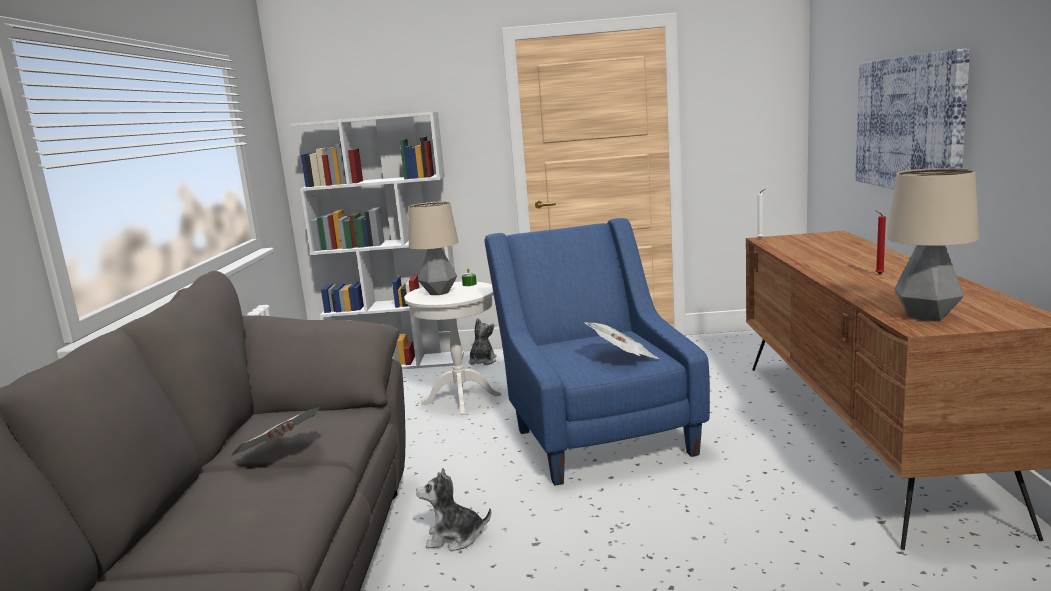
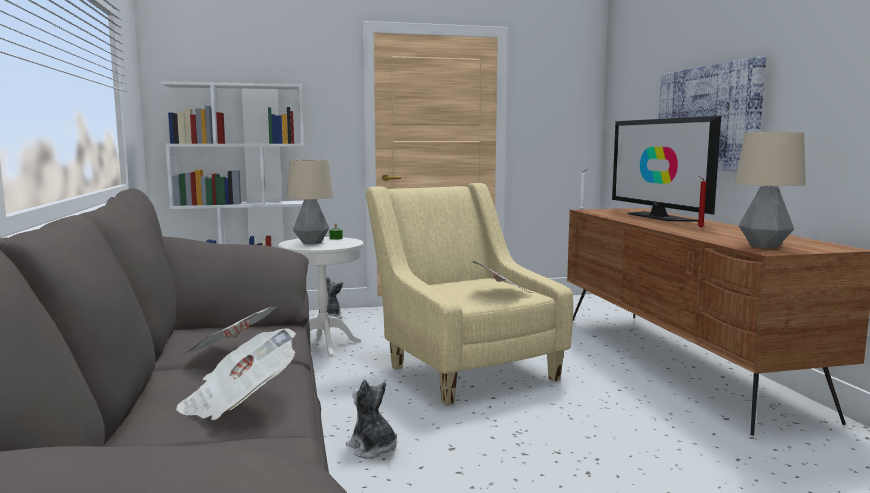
camera: 15 degrees left, 5 degrees down
plush toy [416,468,491,551] -> plush toy turned 60 degrees clockwise [346,379,397,459]
blue armchair [484,218,710,486] -> beige armchair [365,183,573,406]
none -> newspaper [176,328,296,420]
none -> television [612,116,721,222]

